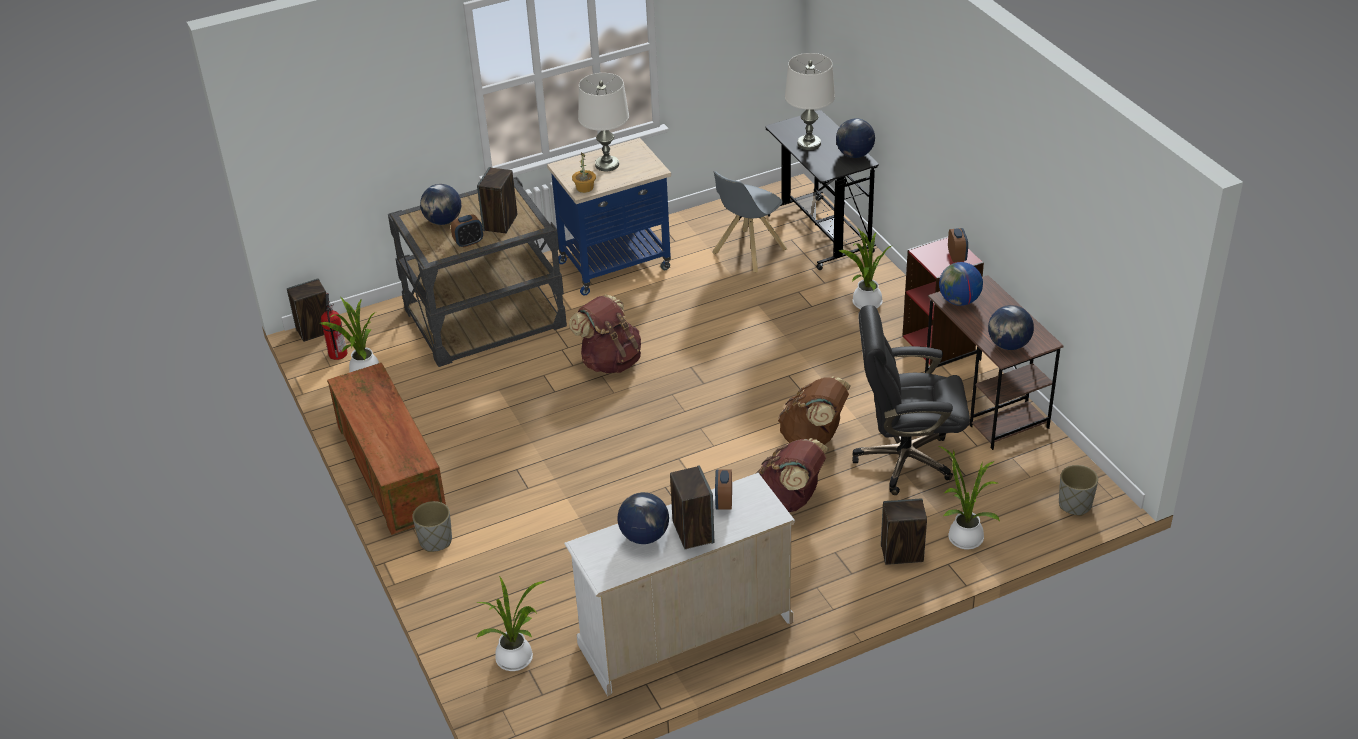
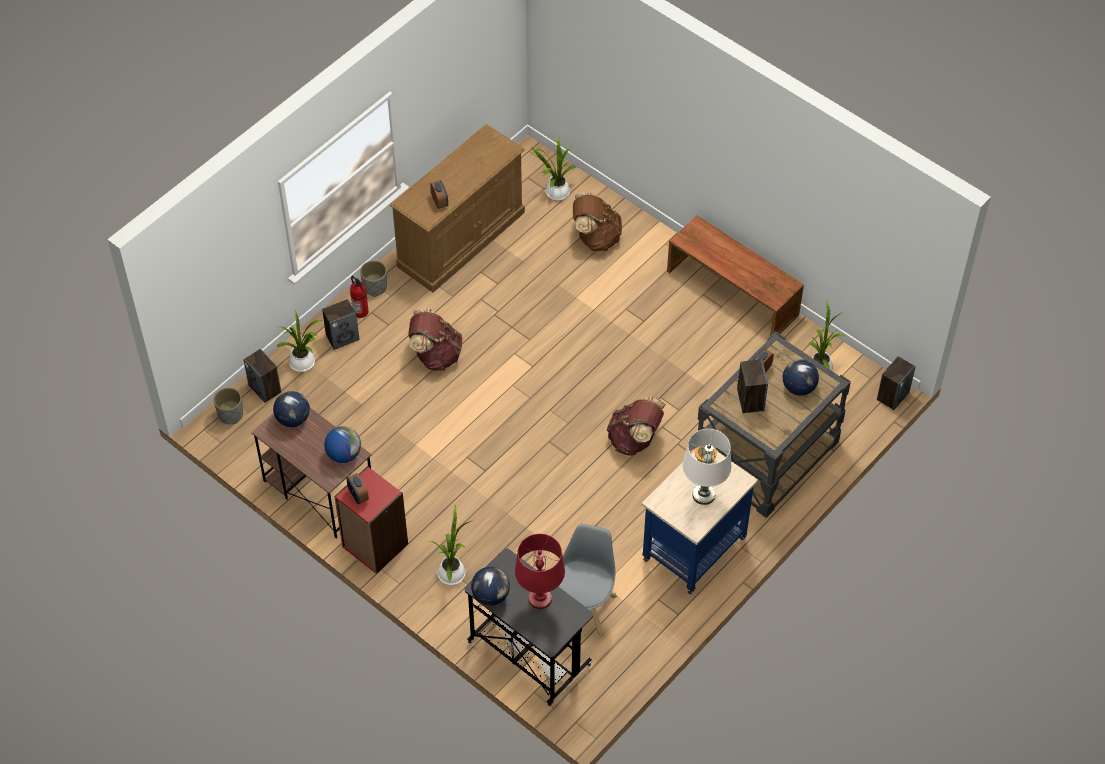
camera: 155 degrees right, 15 degrees up
fire extinguisher [321,293,347,360] -> fire extinguisher moved to [350,276,369,318]
grey planter [412,501,452,552] -> grey planter moved to [360,260,387,297]
white cabinet [564,473,795,696] -> brown cabinet [390,124,525,293]
globe [618,492,669,544] -> none
speaker [670,465,714,549] -> speaker moved to [243,349,281,403]
brown backpack [778,376,850,445] -> brown backpack moved to [573,192,622,251]
white table lamp [785,53,835,150] -> red table lamp [515,534,565,609]
black office chair [852,305,970,495] -> none

